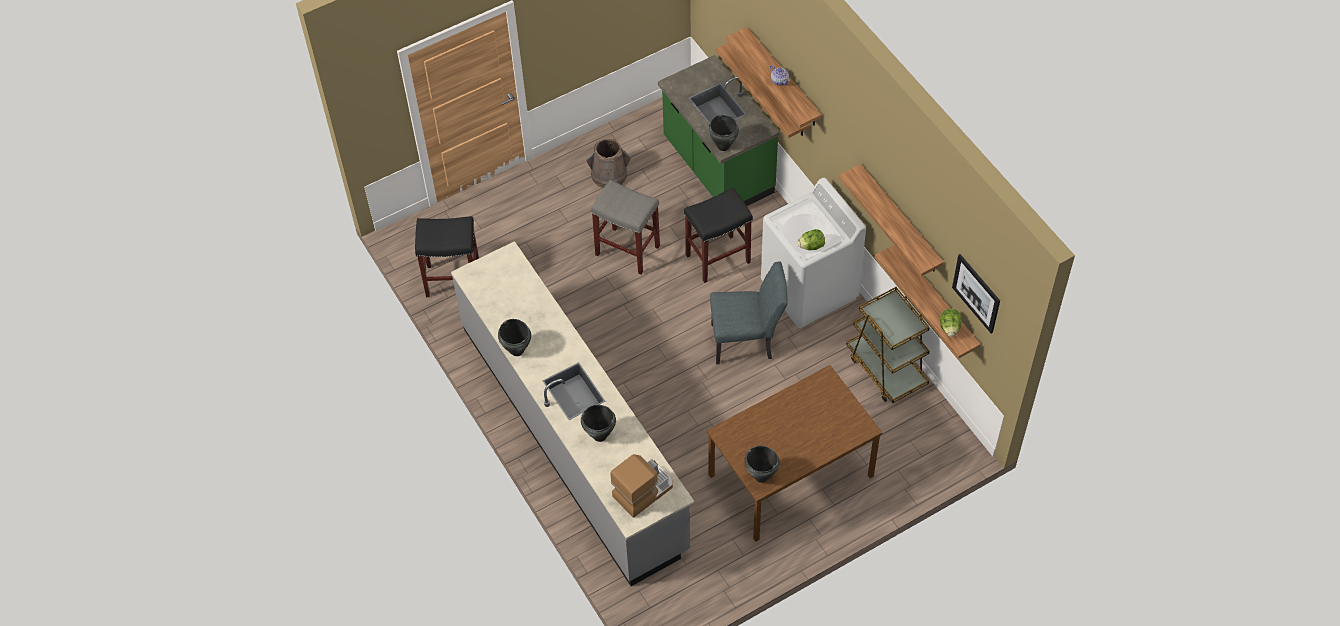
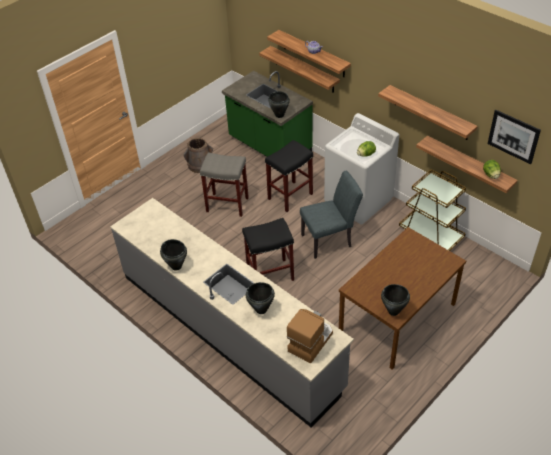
camera: 15 degrees left, 10 degrees down
black stool [415,216,479,297] -> black stool moved to [242,218,294,281]

